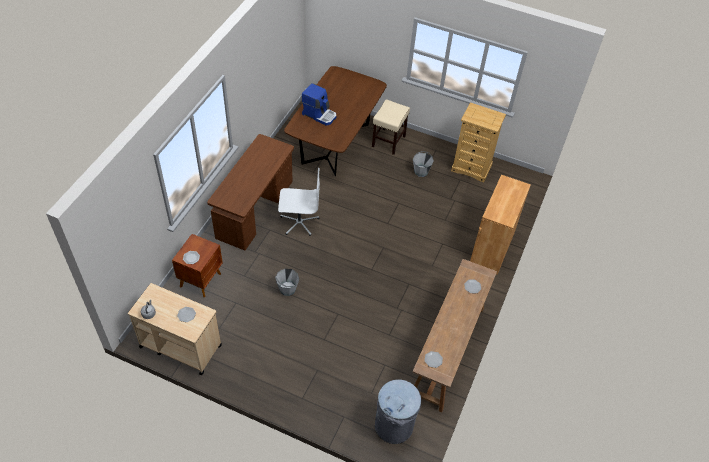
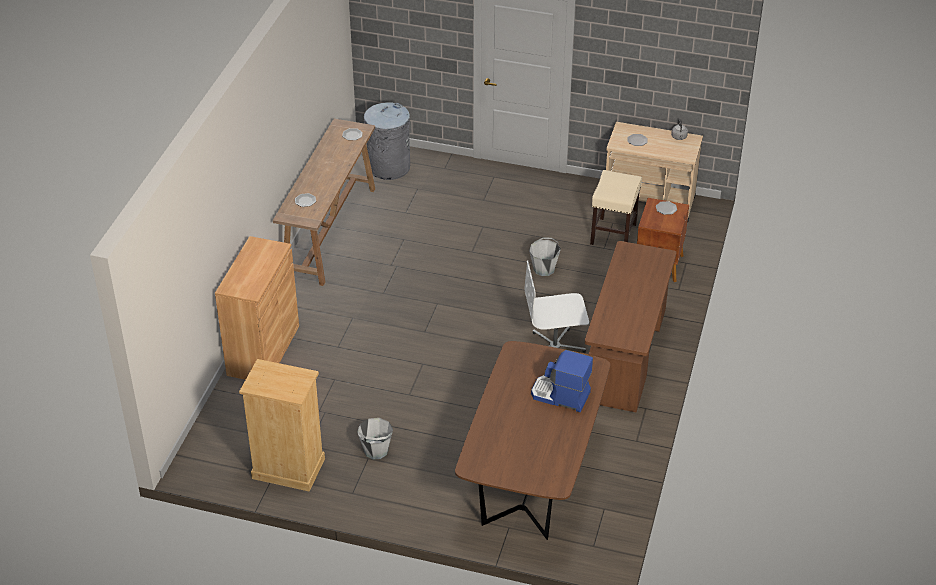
camera: 175 degrees right, 10 degrees down
beige stool [372,99,410,155] -> beige stool moved to [590,170,642,245]

